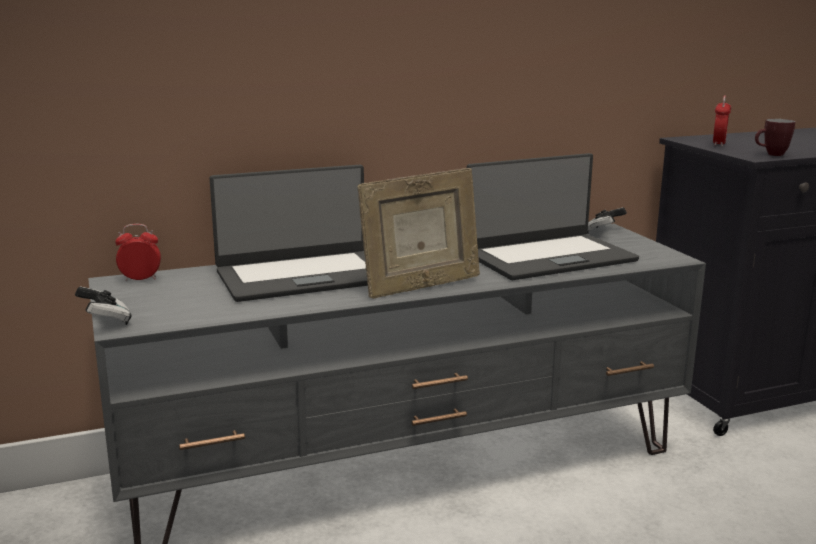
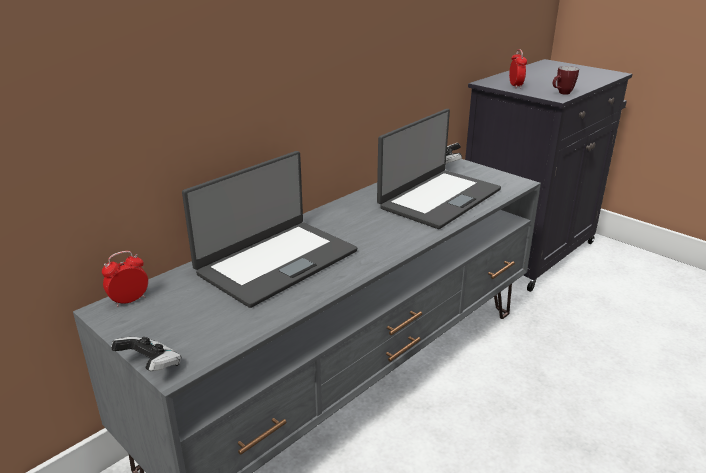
camera: 25 degrees left, 10 degrees up
picture frame [357,168,480,299] -> none

